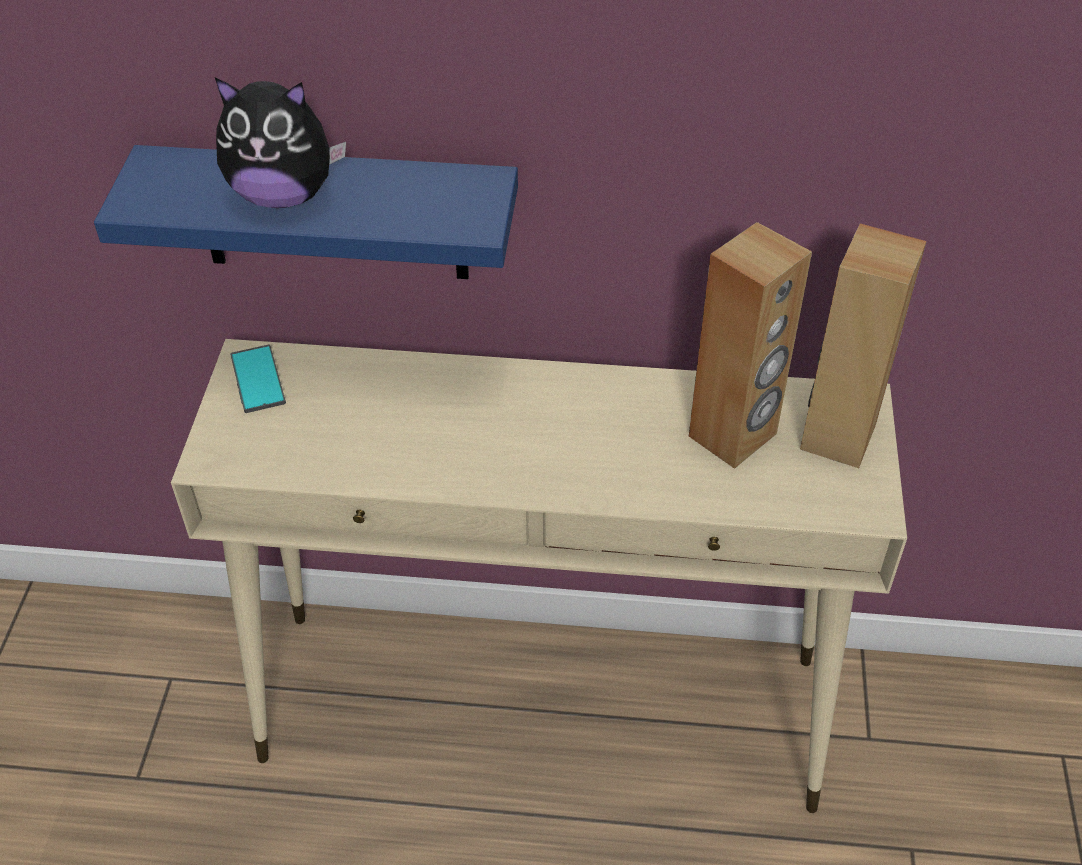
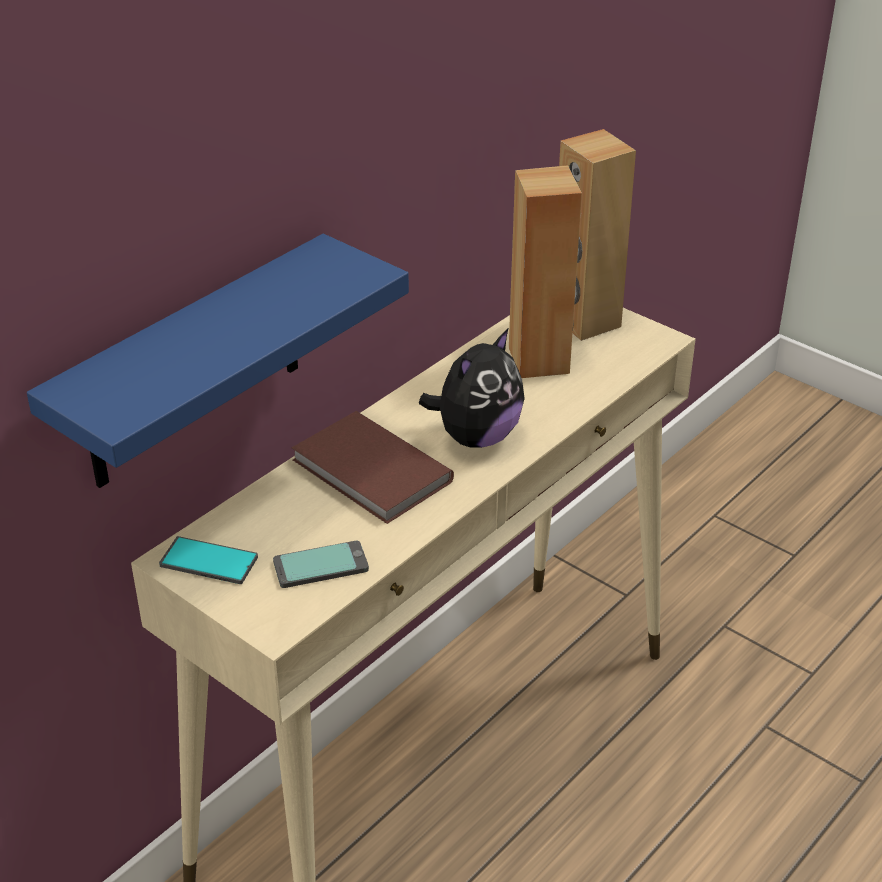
camera: 55 degrees left, 10 degrees down
plush toy [215,78,346,208] -> plush toy moved to [419,329,525,448]
none -> phone [273,541,369,588]
none -> brown book [292,411,454,524]

